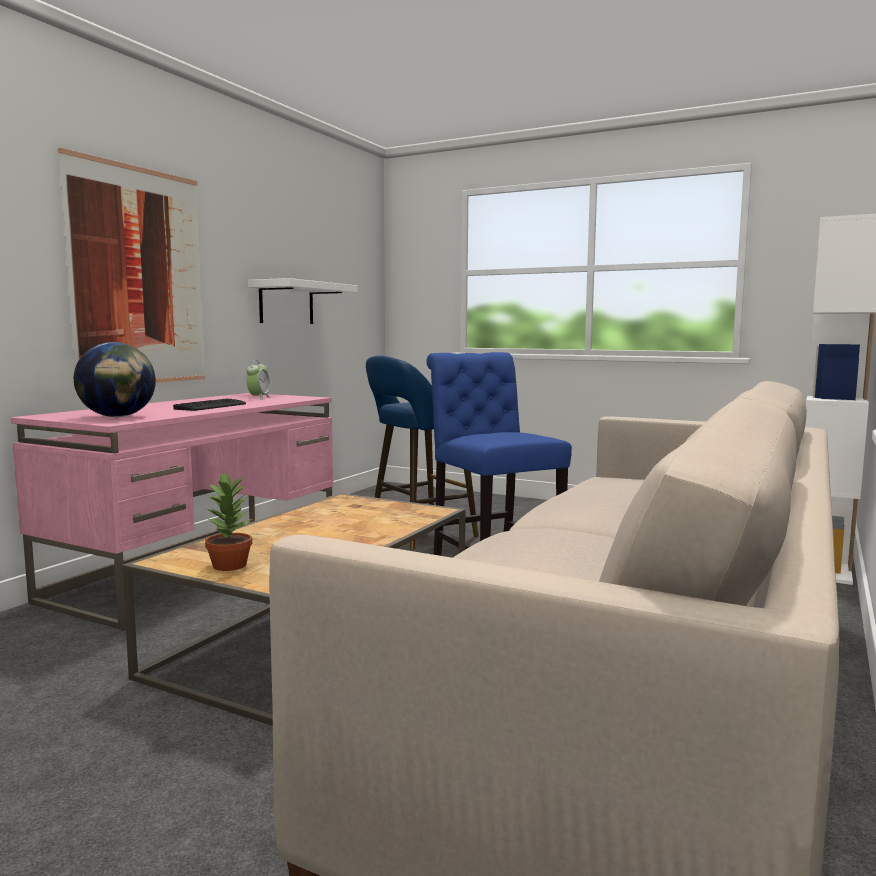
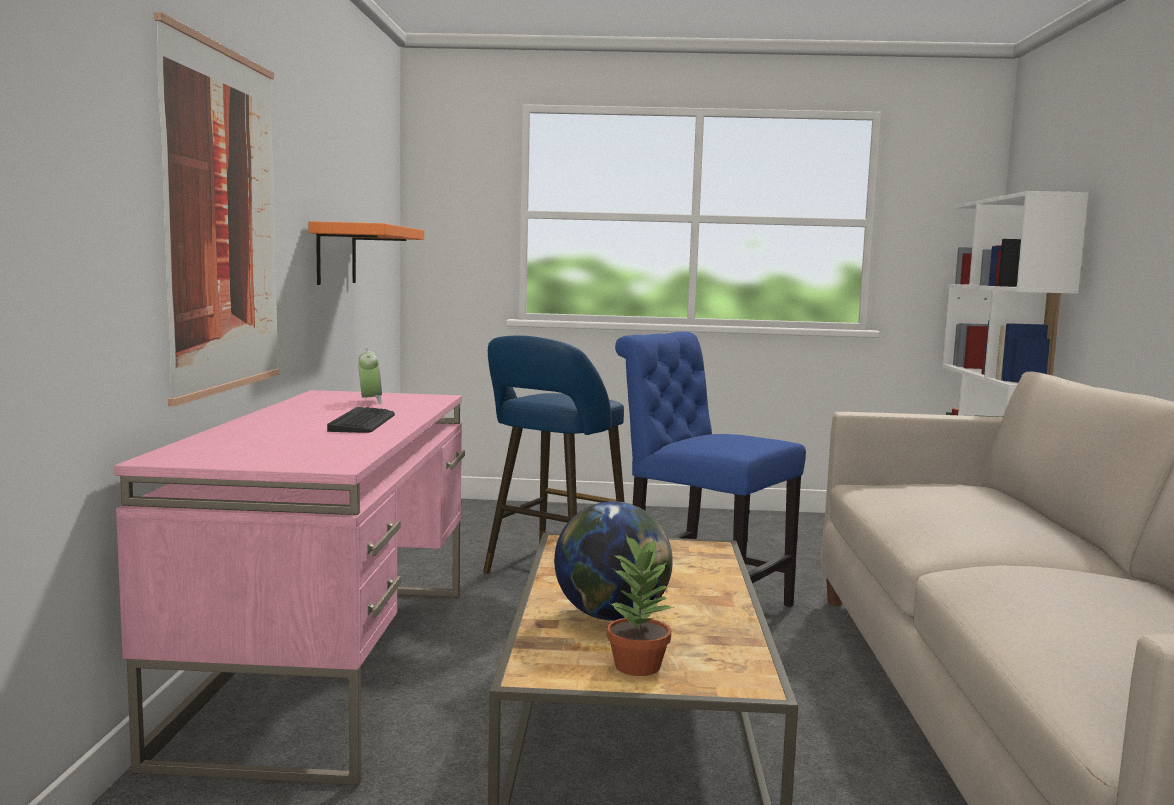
camera: 25 degrees left, 0 degrees up
globe [74,342,156,417] -> globe moved to [554,501,673,621]
white shelf [248,278,358,324] -> orange shelf [309,221,424,285]

